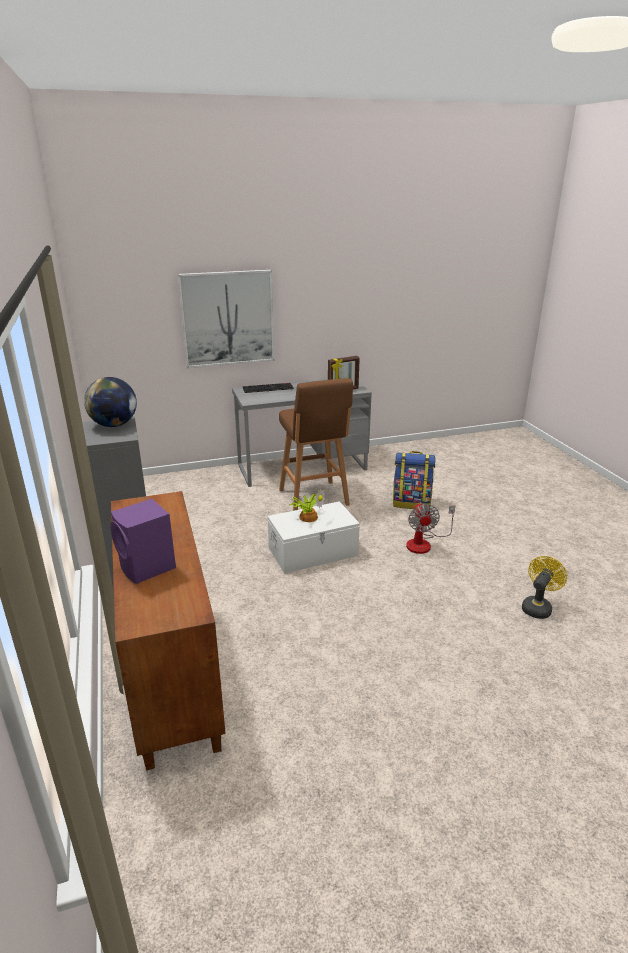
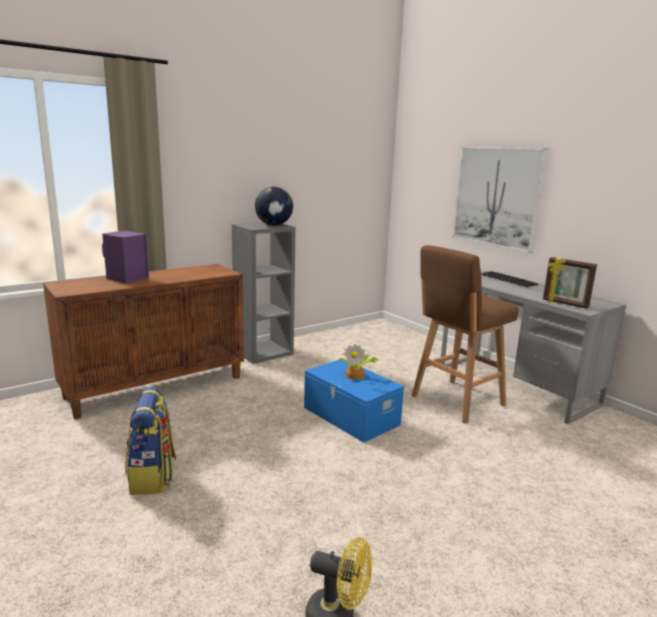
camera: 70 degrees right, 10 degrees down
white storage box [267,501,360,574] -> blue storage box [304,360,404,443]
backpack [393,451,436,509] -> backpack moved to [125,387,177,495]
fan [406,503,455,554] -> none

